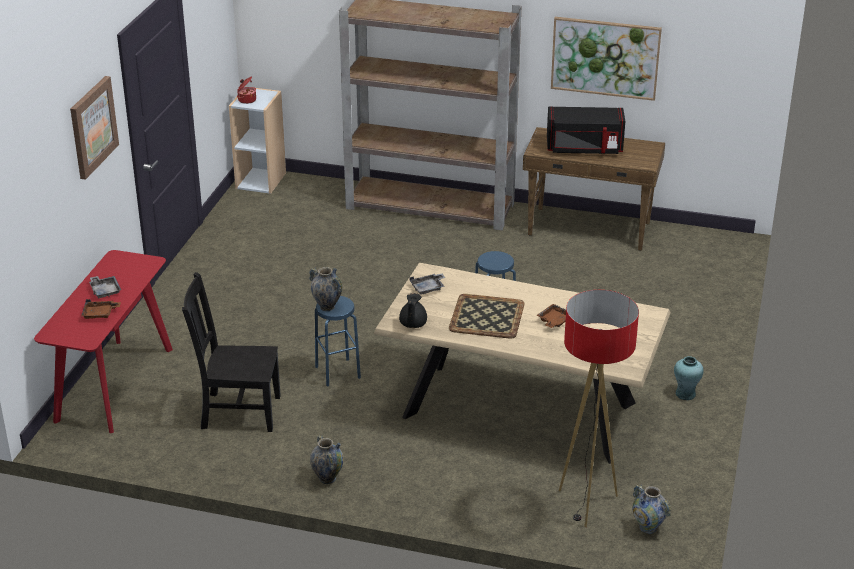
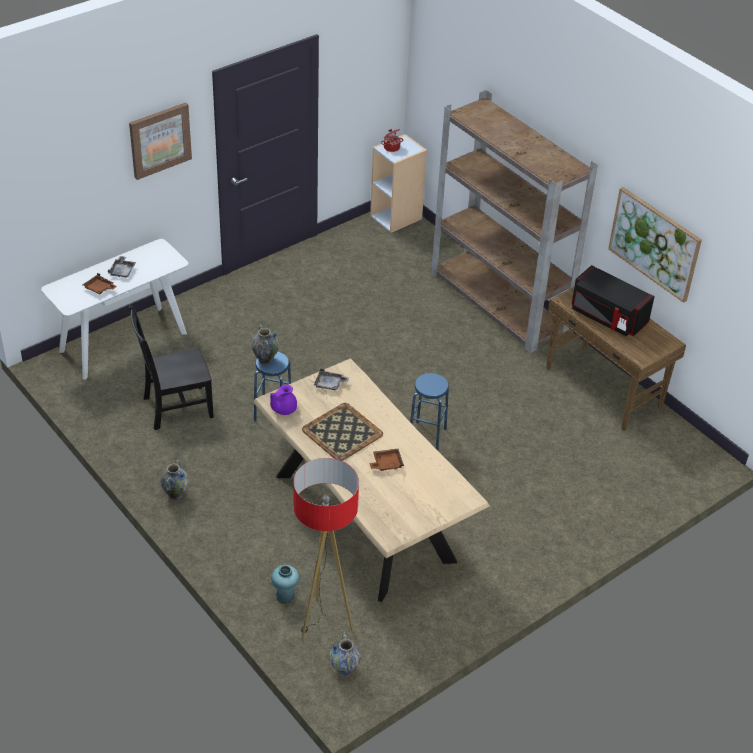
camera: 35 degrees right, 10 degrees up
red console table [34,250,173,433] -> white console table [41,239,188,380]
black chair [182,272,281,432] -> black chair turned 60 degrees counterclockwise [129,305,214,430]
black teapot [399,293,427,328] -> purple teapot [270,384,297,415]
turquoise vase [674,356,704,400] -> turquoise vase moved to [271,565,299,604]

